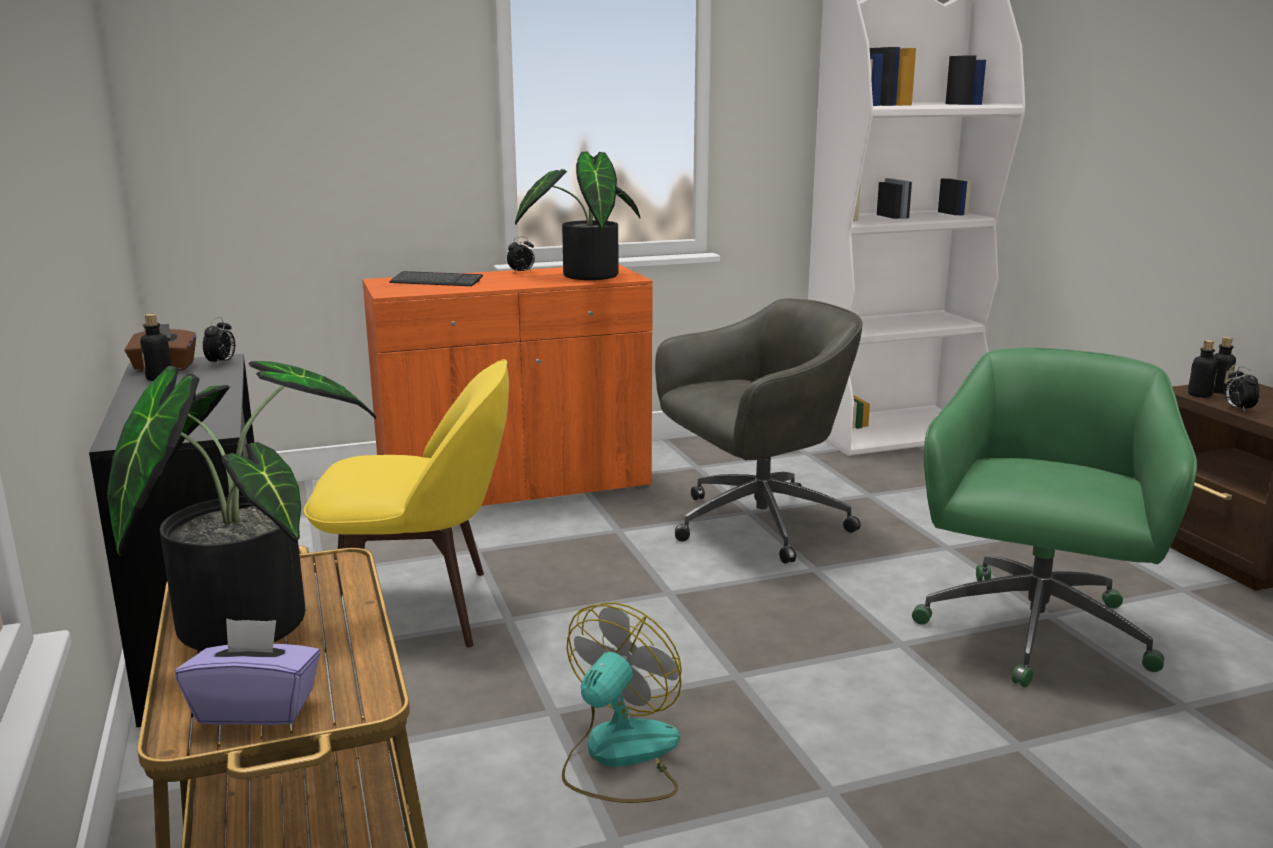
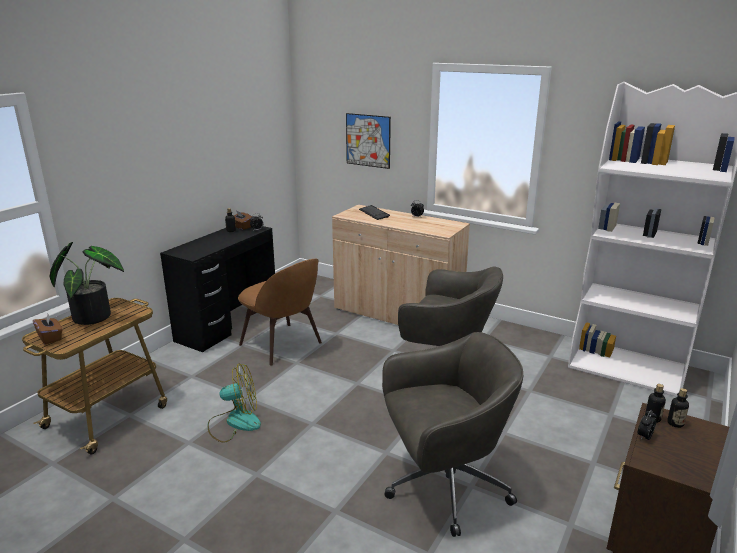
camera: 50 degrees right, 5 degrees up
purple tissue box [175,618,320,725] -> brown tissue box [33,314,62,345]
yellow chair [303,359,509,652] -> brown chair [238,259,322,366]
orange cabinet [362,264,653,506] -> beige cabinet [332,205,470,325]
potted plant [515,152,640,280] -> none
green office chair [912,347,1197,687] -> grey office chair [382,332,524,537]
none -> picture [346,113,391,169]

